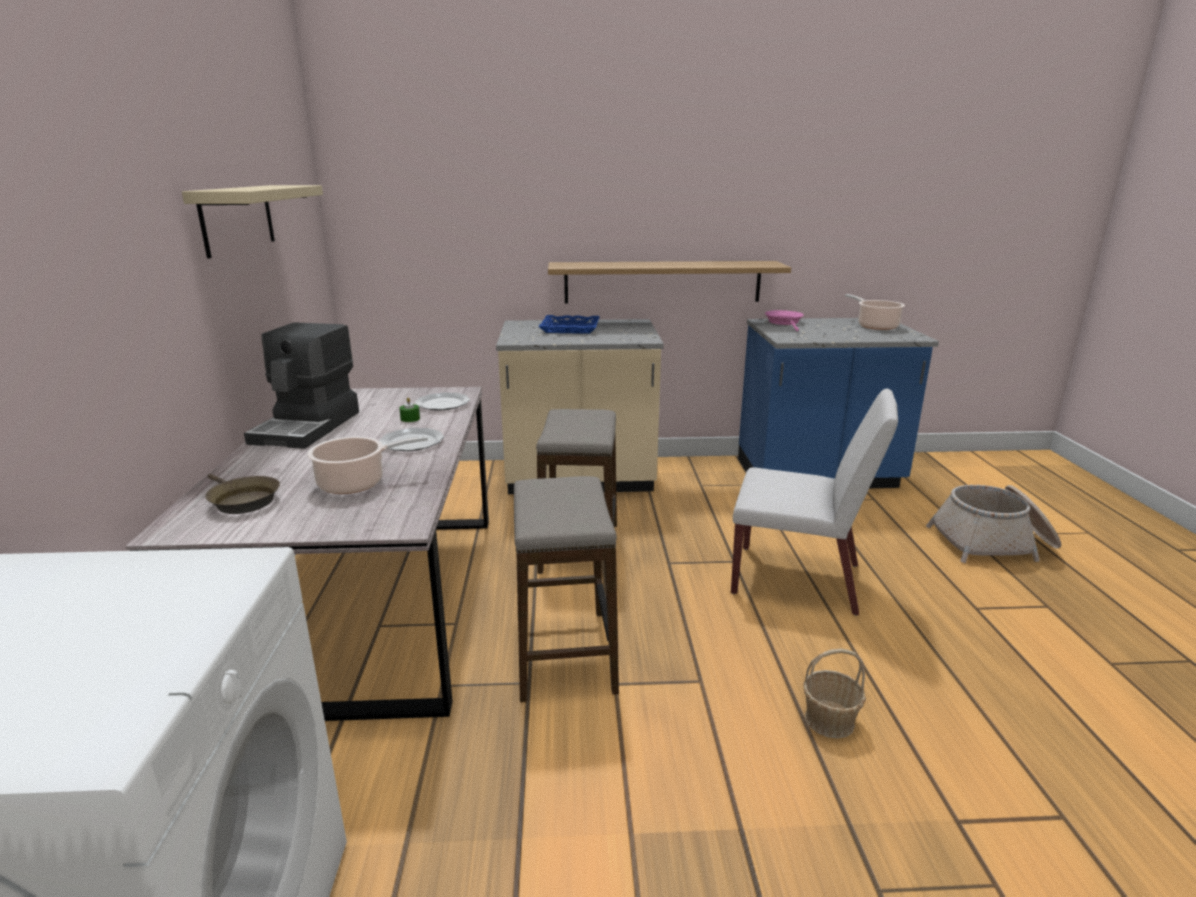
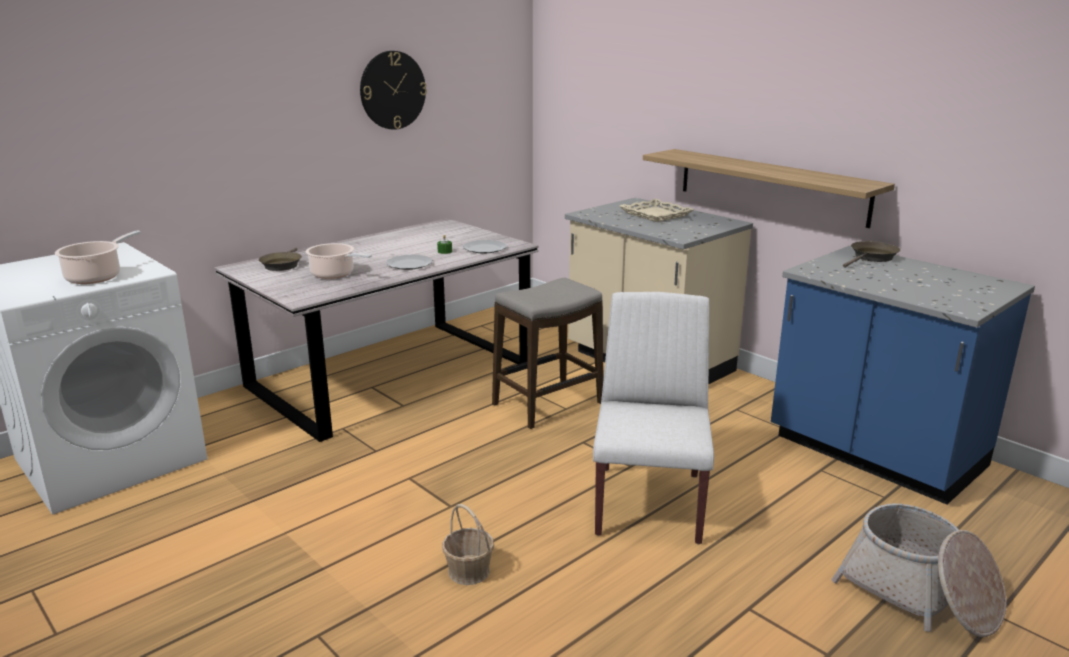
camera: 50 degrees right, 0 degrees up
beige shelf [182,185,323,258] -> wall clock [360,51,427,130]
coffee machine [244,322,359,449] -> none
stool [514,476,619,702] -> none
blue tray [538,315,600,334] -> beige tray [620,199,694,222]
white chair [731,389,898,616] -> white chair turned 150 degrees counterclockwise [593,292,714,544]
pink frying pan [765,310,804,331] -> brown frying pan [843,241,900,268]
cooking pot [845,294,905,330] -> cooking pot moved to [55,231,141,284]

